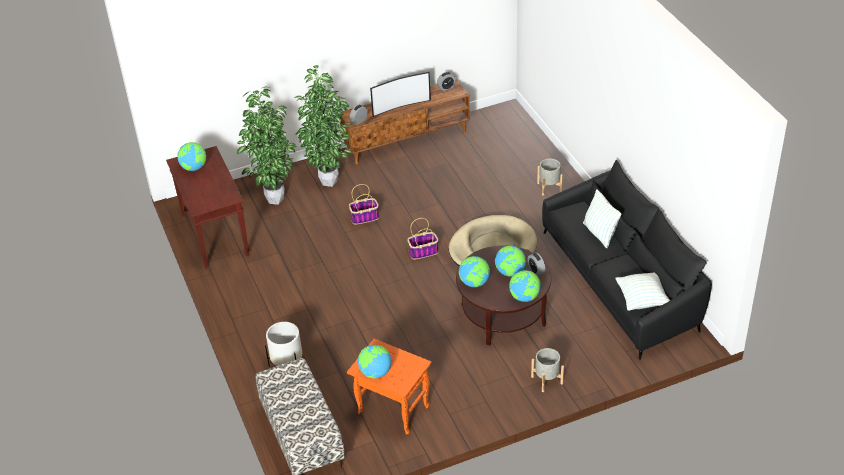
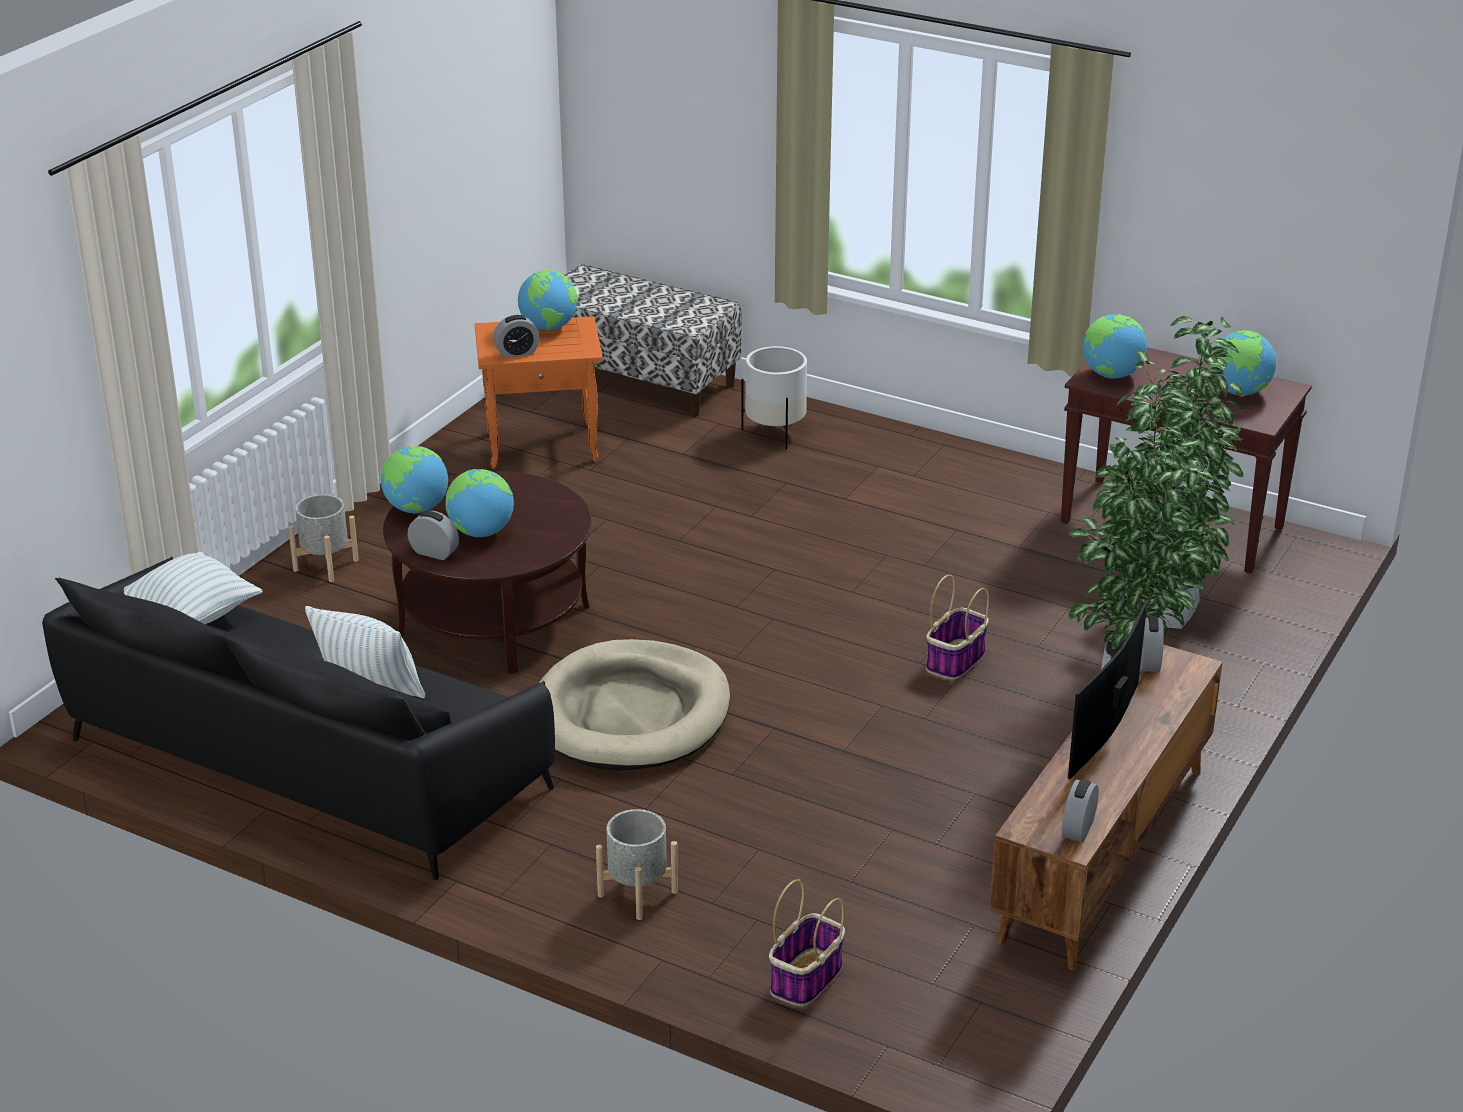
camera: 140 degrees right, 10 degrees down
basket [407,218,439,260] -> basket moved to [769,879,845,1006]
globe [459,256,490,287] -> globe moved to [1083,314,1147,379]
none -> alarm clock [493,315,540,358]

